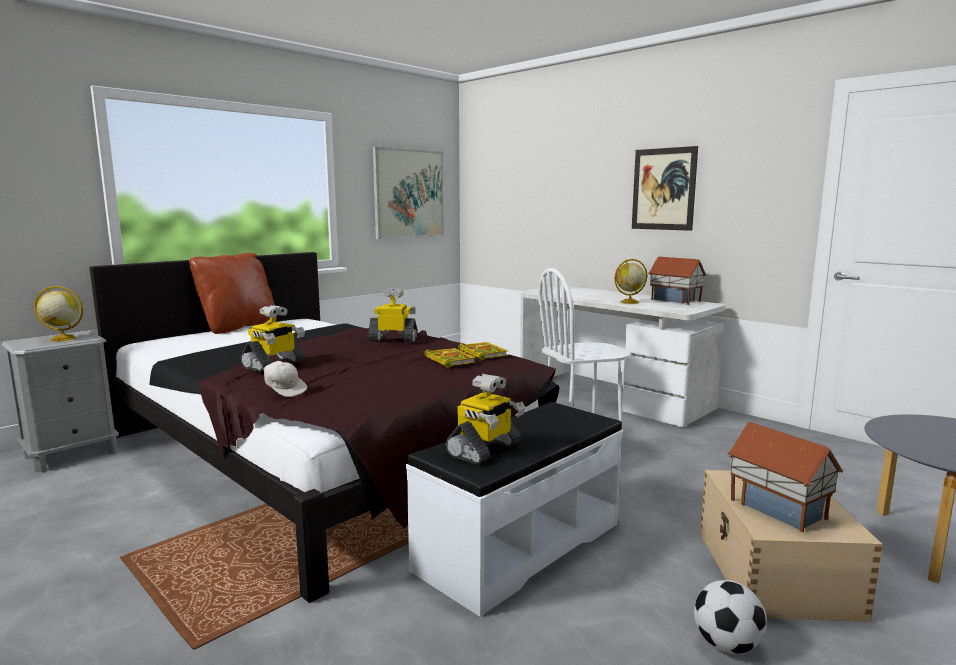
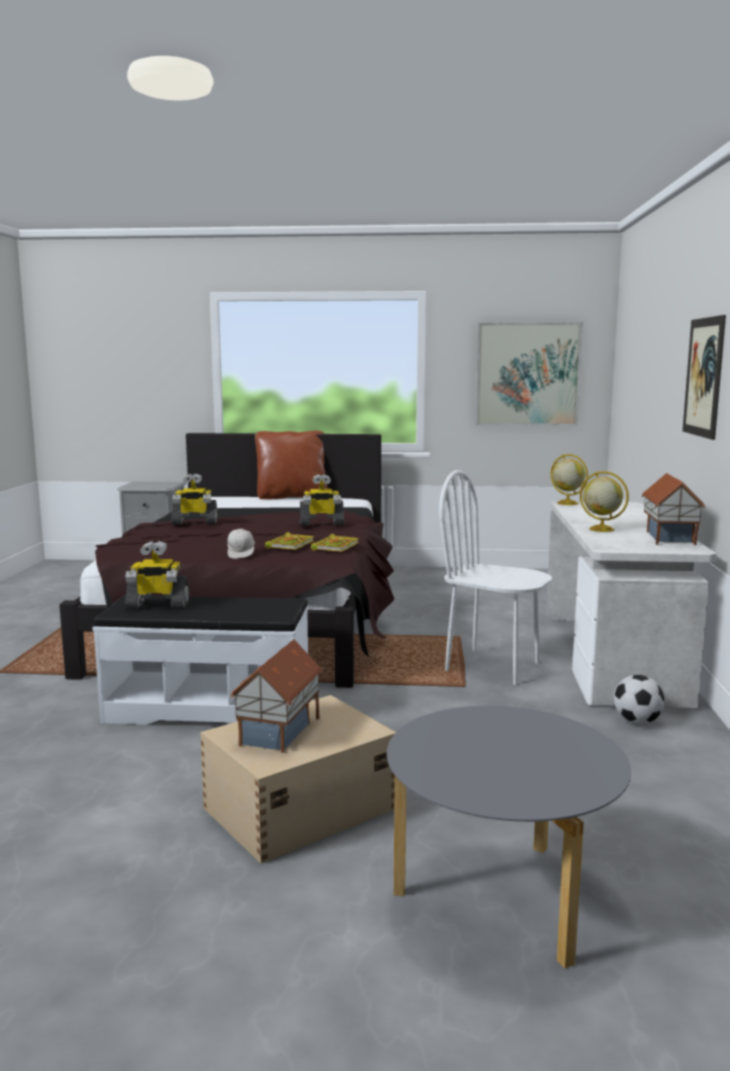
camera: 50 degrees right, 0 degrees up
globe [34,286,83,342] -> globe moved to [551,454,588,505]
white cap [260,361,307,397] -> white cap moved to [228,529,255,559]
toy robot [368,288,418,342] -> toy robot turned 120 degrees clockwise [300,475,344,525]
football [694,580,767,654] -> football moved to [613,675,665,724]

